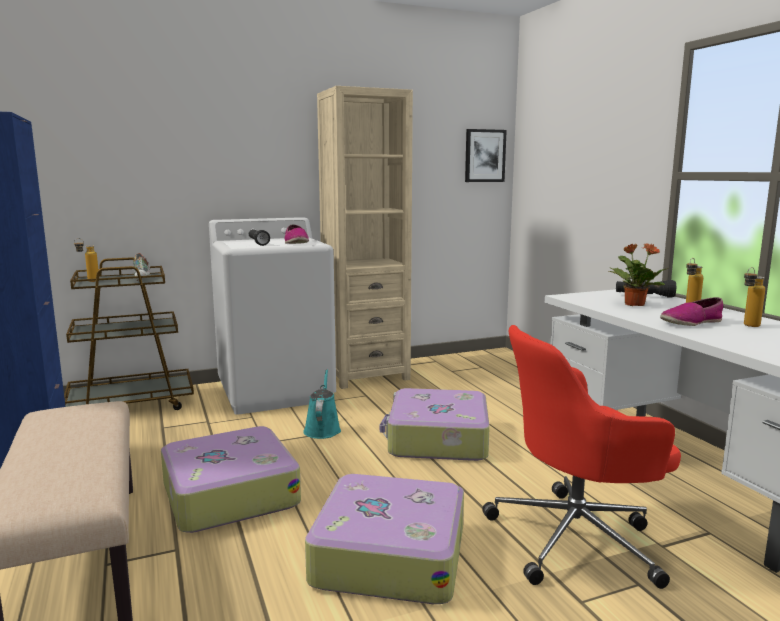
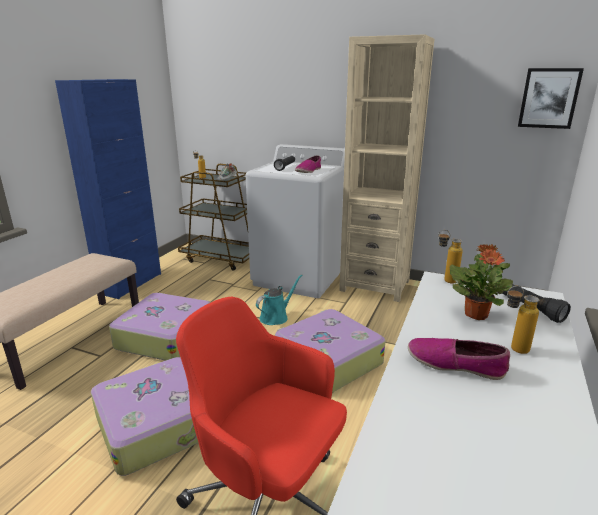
camera: 45 degrees right, 10 degrees up
bottle [744,267,765,327] -> bottle moved to [438,230,463,284]

